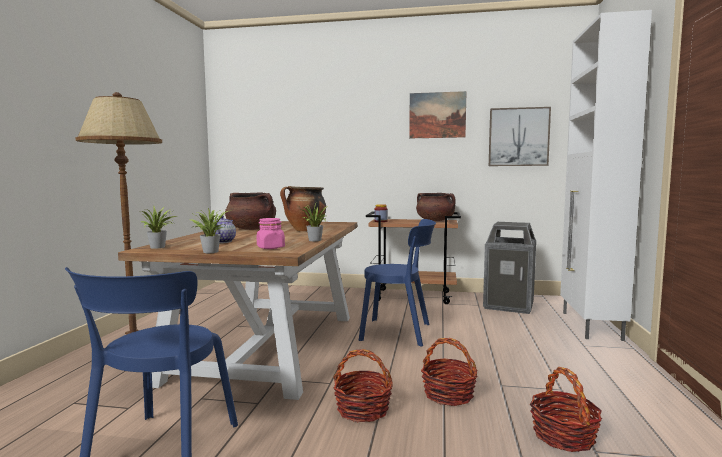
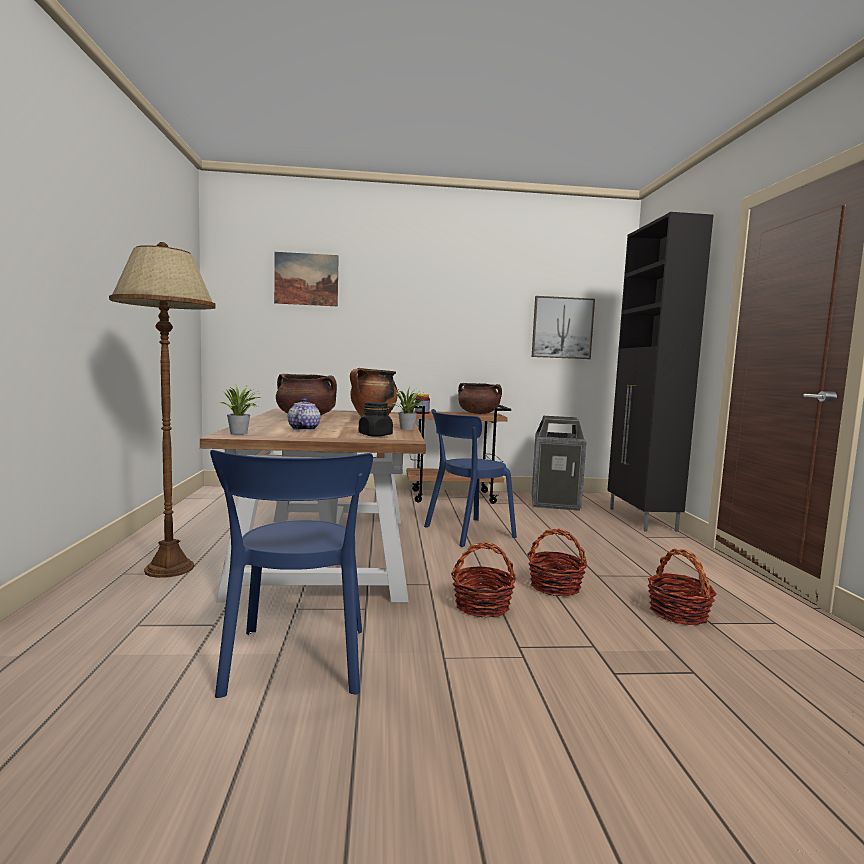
camera: 15 degrees left, 0 degrees up
potted plant [190,208,228,253] -> none
pink jar [257,218,285,249] -> black jar [359,402,393,437]
blue chair [359,219,436,347] -> blue chair turned 150 degrees clockwise [424,409,517,547]
picture [409,91,467,138] -> picture moved to [274,252,339,306]
white cabinet [560,10,652,341] -> black cabinet [607,212,713,532]

